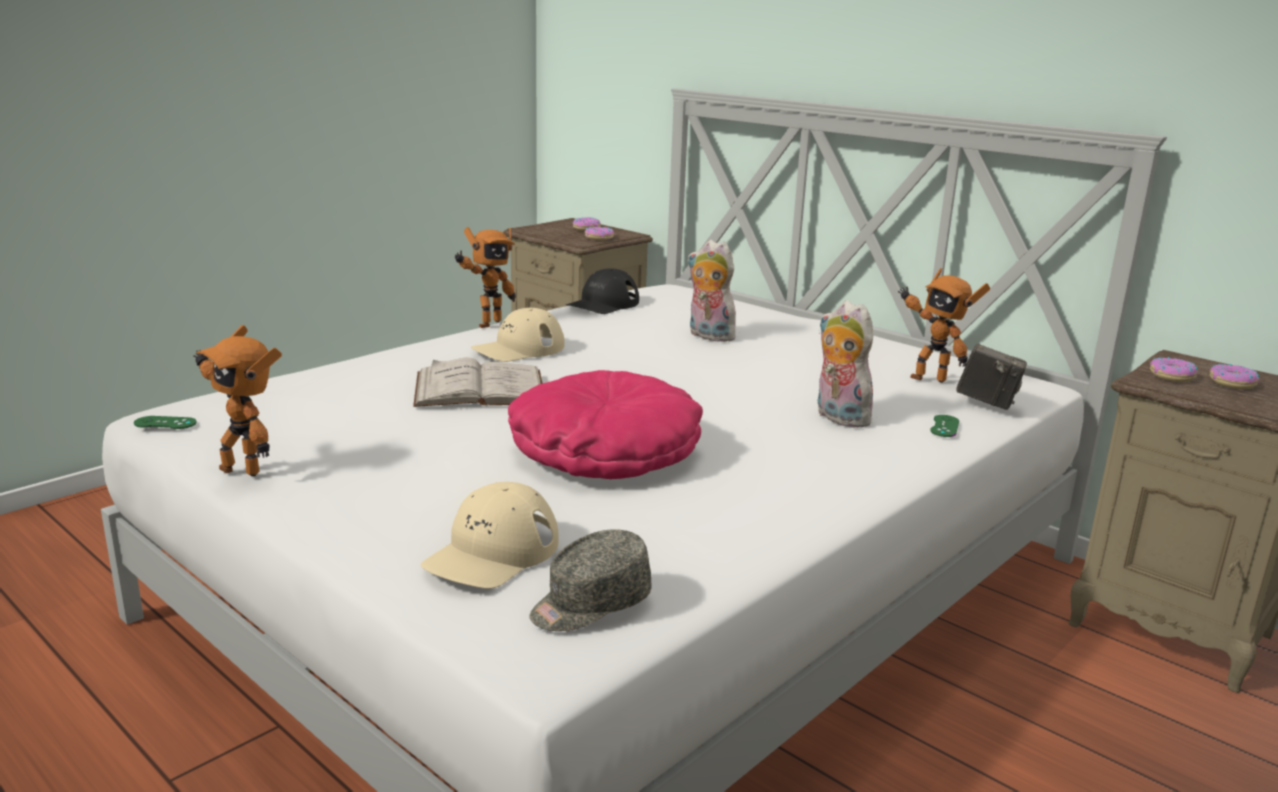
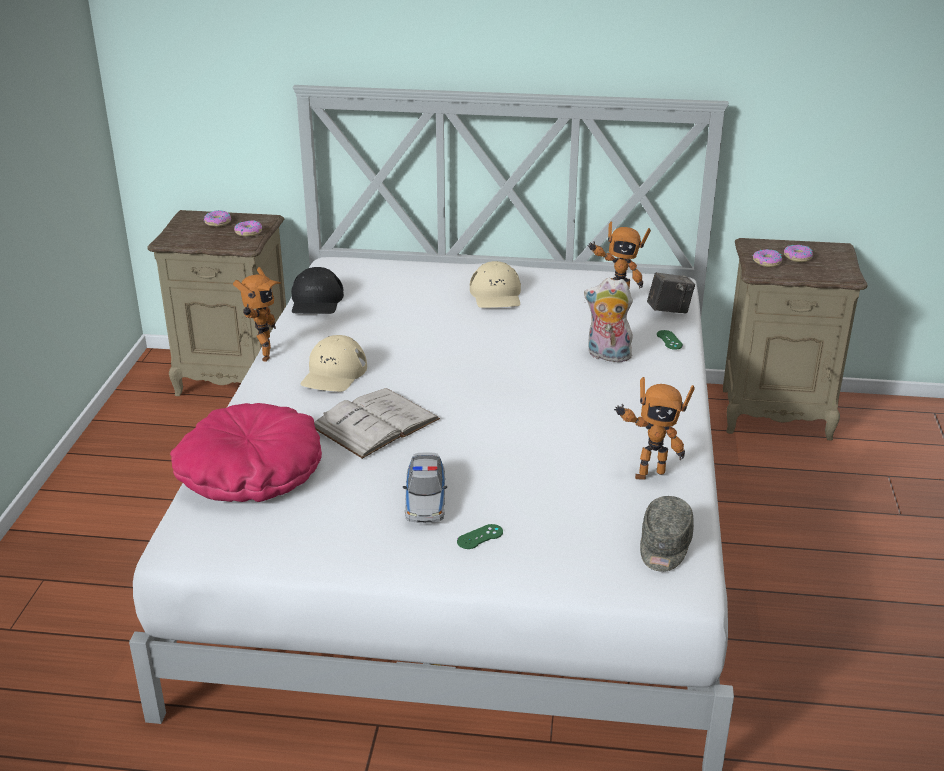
camera: 35 degrees left, 10 degrees up
green game controller [134,416,196,429] -> green game controller moved to [457,524,503,549]
toy robot [193,325,282,476] -> toy robot moved to [614,377,695,480]
beige cap [421,482,559,589] -> beige cap moved to [470,261,521,308]
pink pillow [508,370,703,479] -> pink pillow moved to [170,403,322,502]
plush toy [688,240,738,342] -> none
none -> toy car [403,453,447,523]

